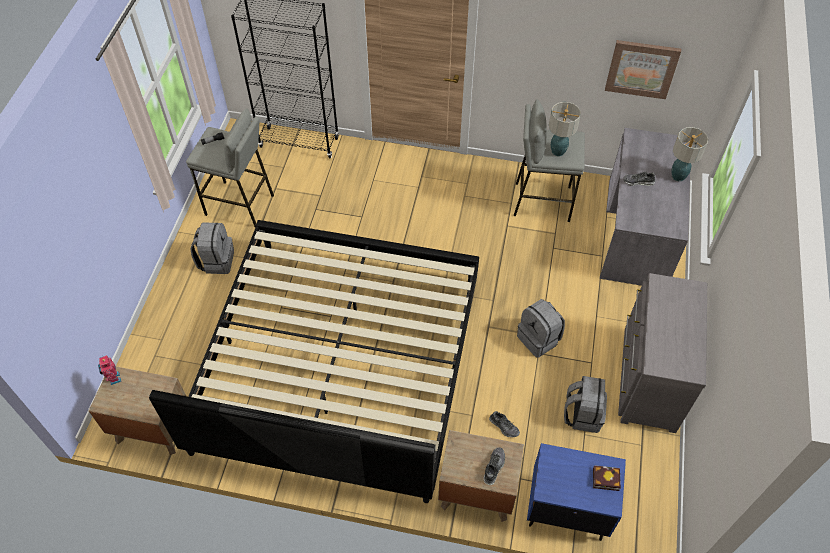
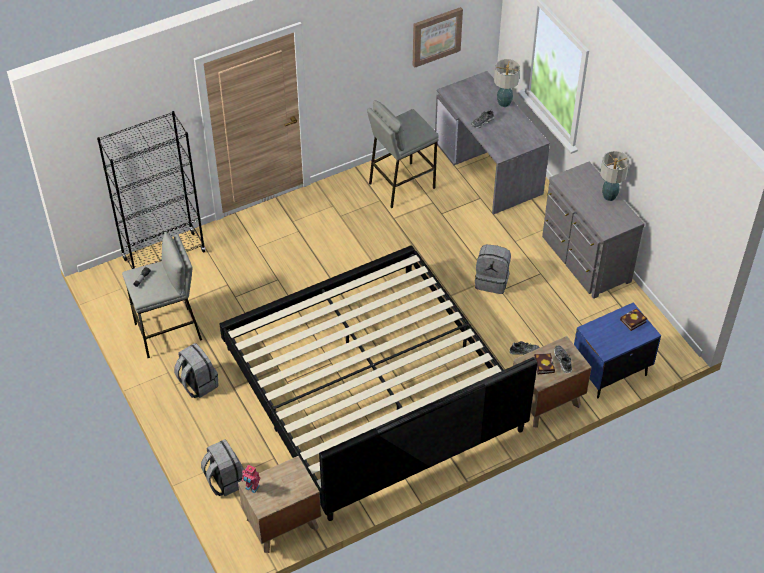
camera: 40 degrees left, 5 degrees down
table lamp [549,102,581,156] -> table lamp moved to [600,151,630,201]
grey backpack [564,376,607,433] -> grey backpack moved to [201,439,245,496]
none -> book [534,353,555,375]

